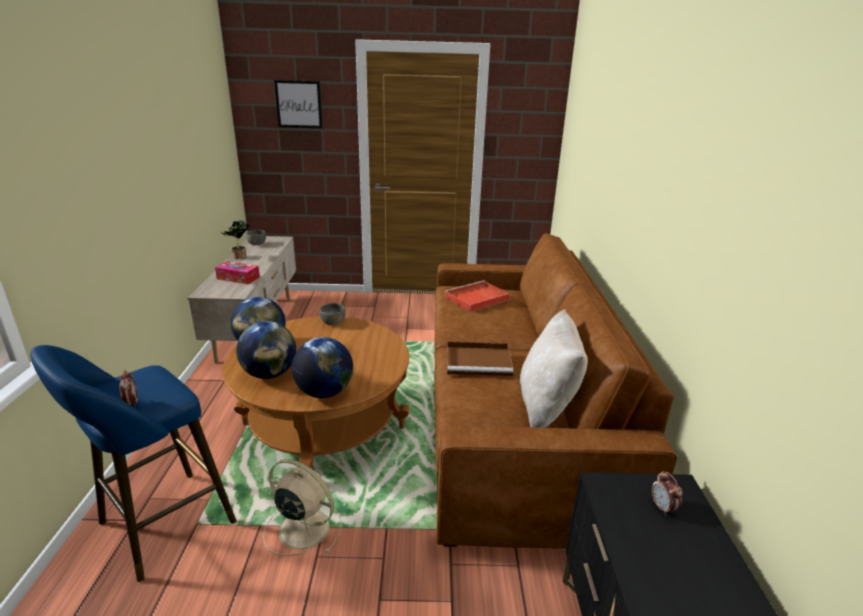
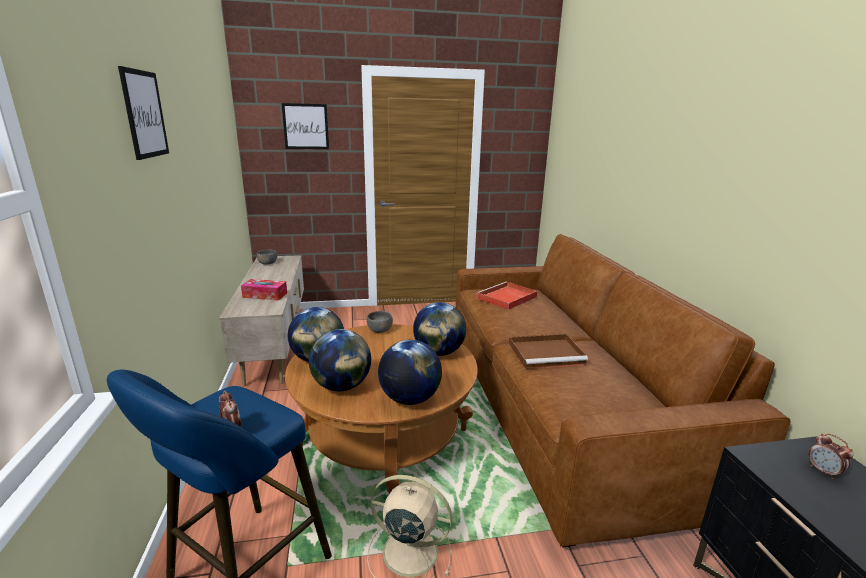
camera: 10 degrees left, 5 degrees down
potted plant [220,220,250,259] -> none
beige pillow [520,309,588,428] -> none
none -> picture [118,66,169,160]
none -> globe [413,302,466,356]

